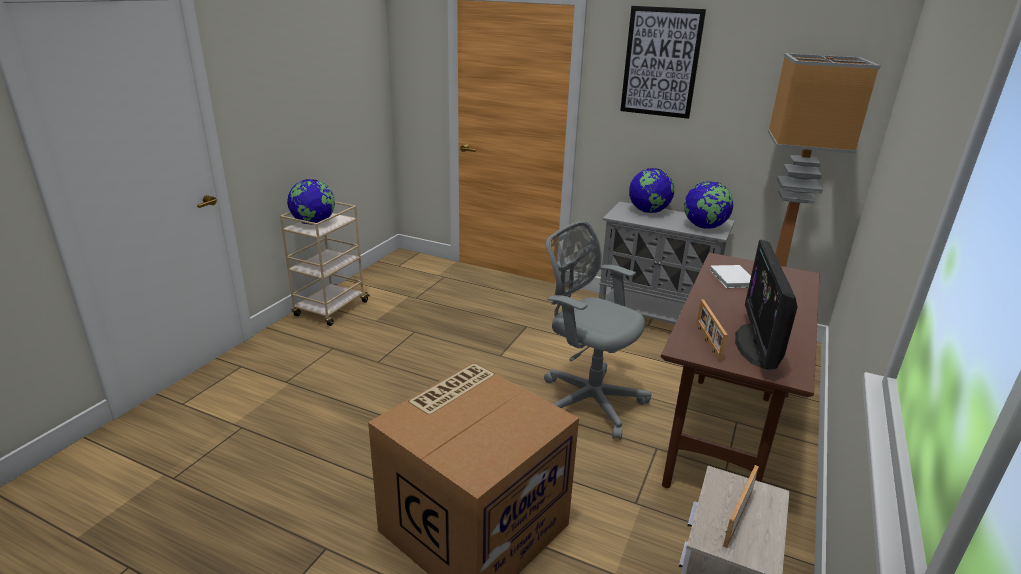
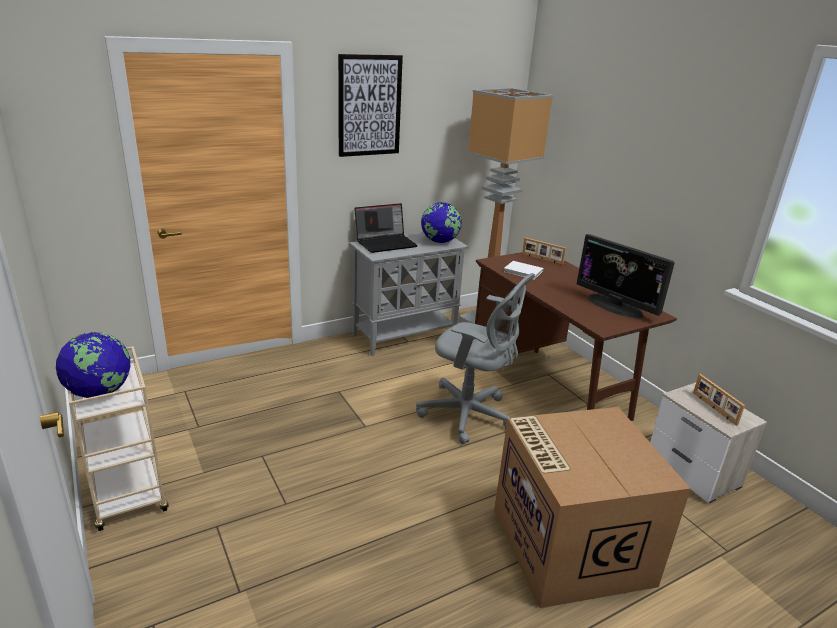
camera: 55 degrees left, 0 degrees up
grey office chair [544,221,651,440] -> grey office chair turned 135 degrees counterclockwise [416,273,535,444]
globe [629,168,674,213] -> laptop [354,203,418,253]
picture frame [696,299,728,361] -> picture frame moved to [522,238,566,265]

